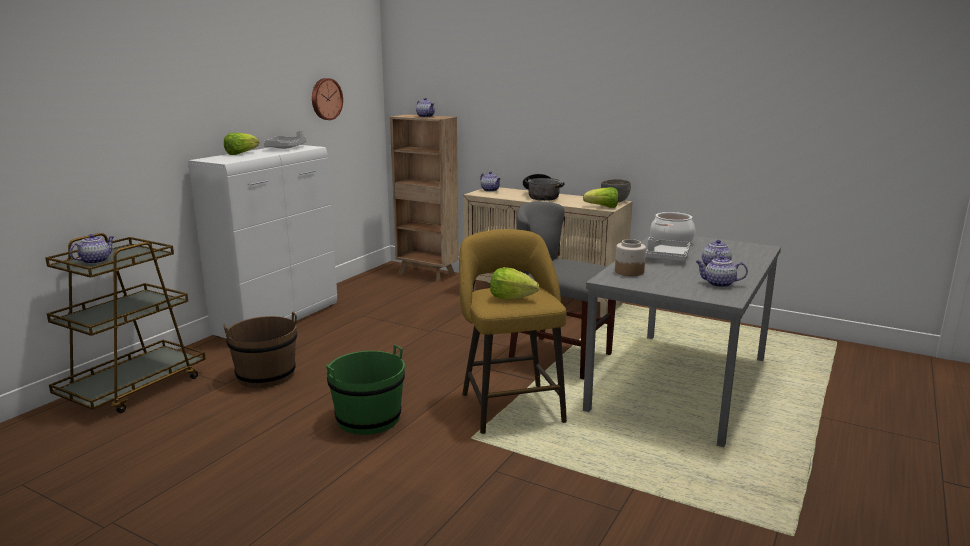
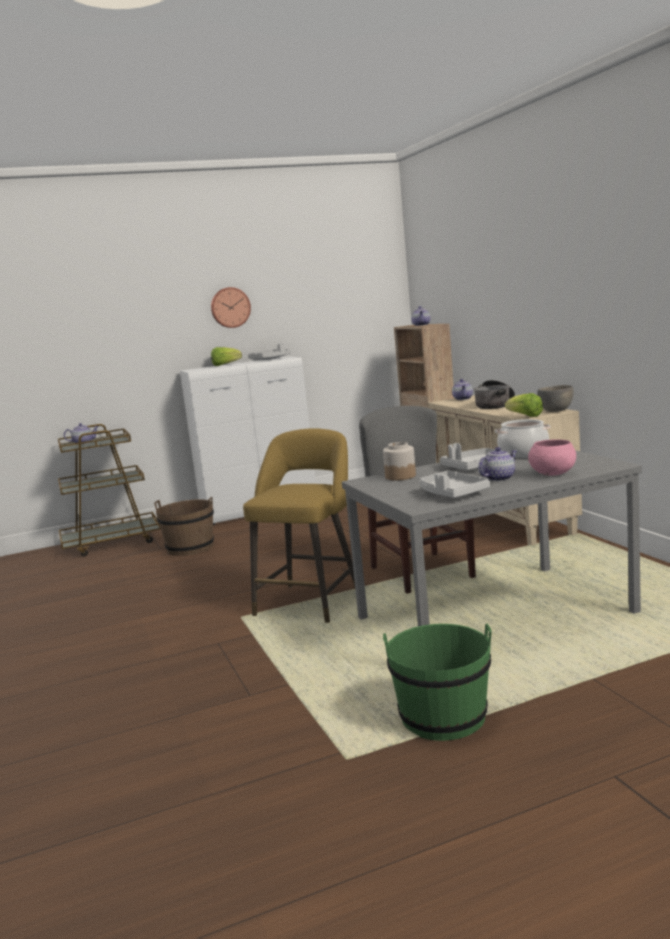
camera: 40 degrees right, 5 degrees down
wall clock [312,78,343,120] -> wall clock moved to [211,287,251,328]
green bucket [326,345,405,435] -> green bucket moved to [383,624,491,741]
lettuce [490,267,539,300] -> none
teapot [695,255,748,287] -> grey tray [419,471,490,498]
none -> pink bowl [528,440,576,476]

